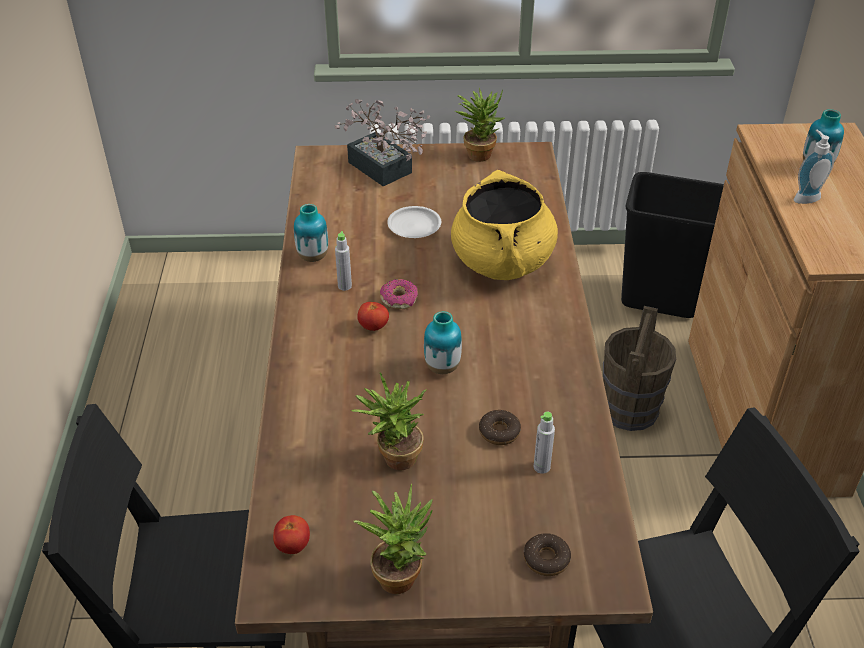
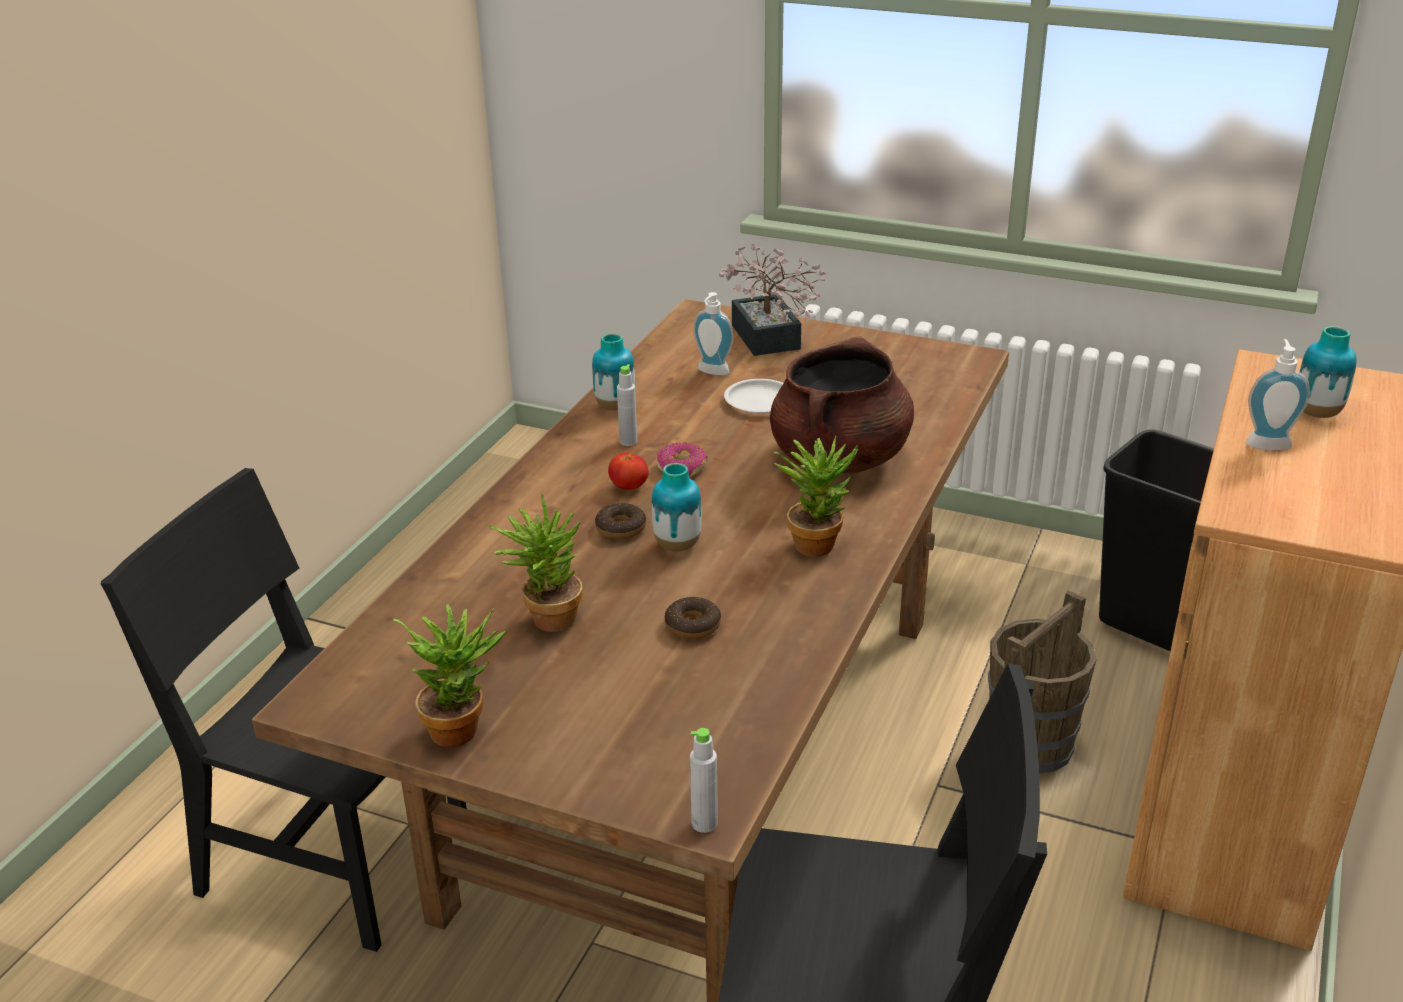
camera: 25 degrees right, 10 degrees down
tomato [273,515,310,554] -> none
yellow cooking pot [451,170,558,280] -> brown cooking pot [770,336,914,473]
potted plant [455,88,505,162] -> potted plant moved to [774,435,858,557]
donut [524,533,571,576] -> donut moved to [595,503,646,539]
grey bottle [534,412,555,474] -> grey bottle moved to [690,728,718,833]
none -> soap dispenser [693,292,734,375]

